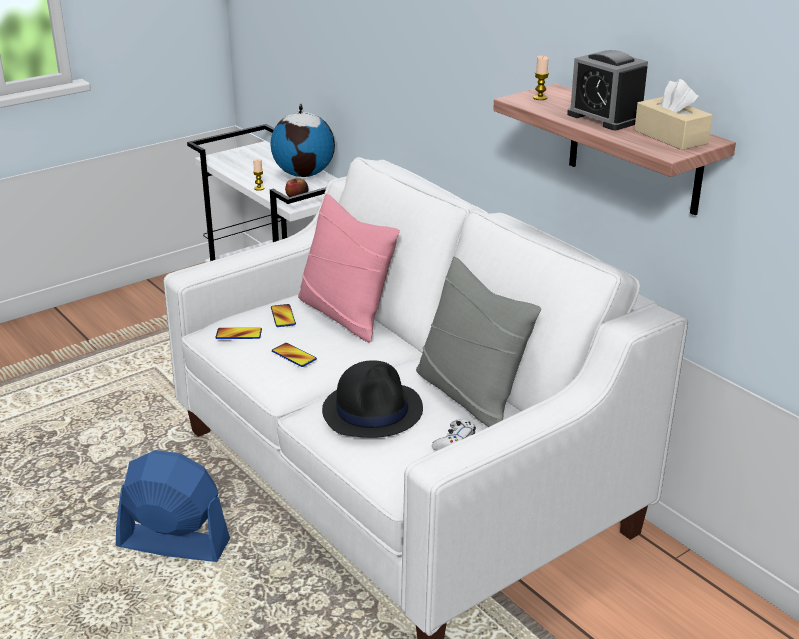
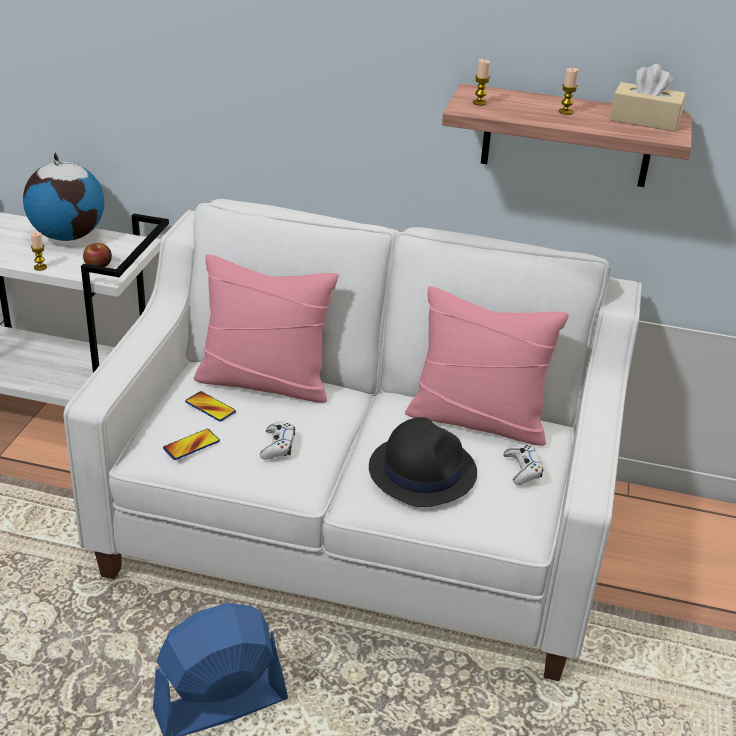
camera: 40 degrees left, 5 degrees up
phone [272,343,317,367] -> white game controller [260,421,295,459]
grey pillow [416,257,541,427] -> pink pillow [405,286,569,446]
alarm clock [567,50,648,130] -> candle [559,68,578,115]

